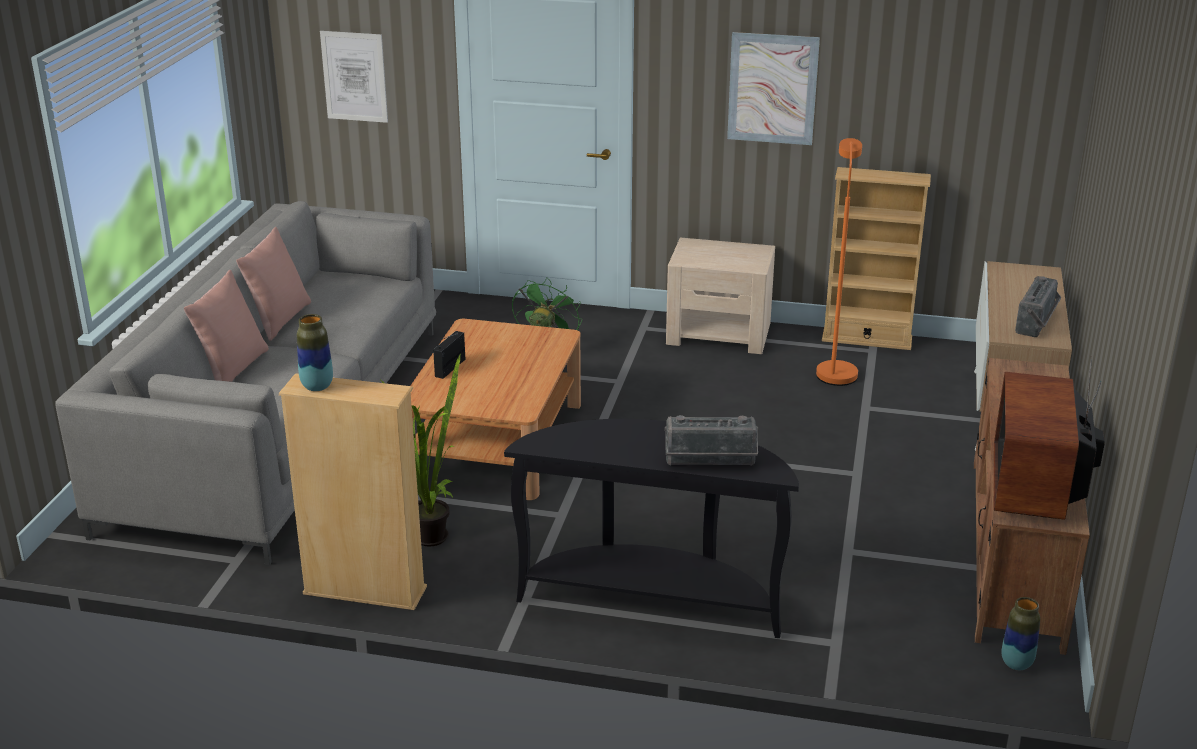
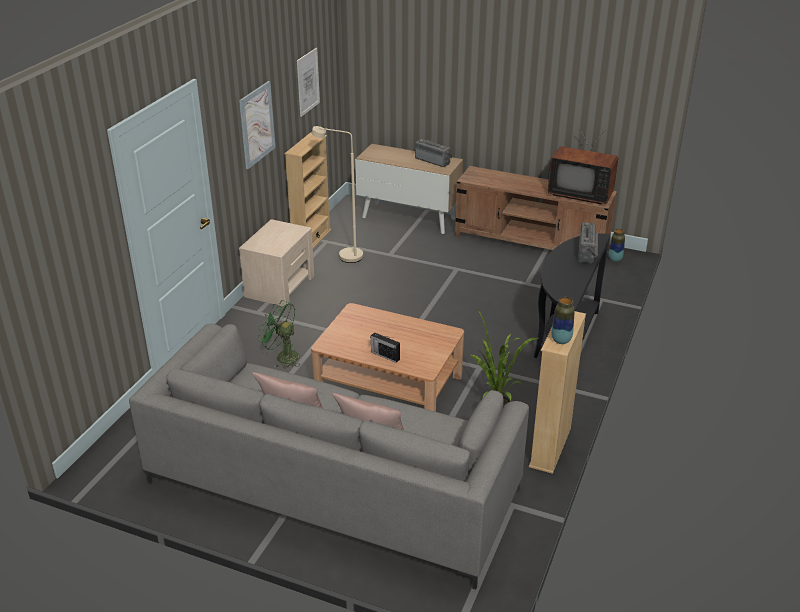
camera: 80 degrees left, 5 degrees up
picture [320,31,388,123] -> picture moved to [297,48,320,117]
orange floor lamp [816,138,862,386] -> beige floor lamp [312,126,363,263]

